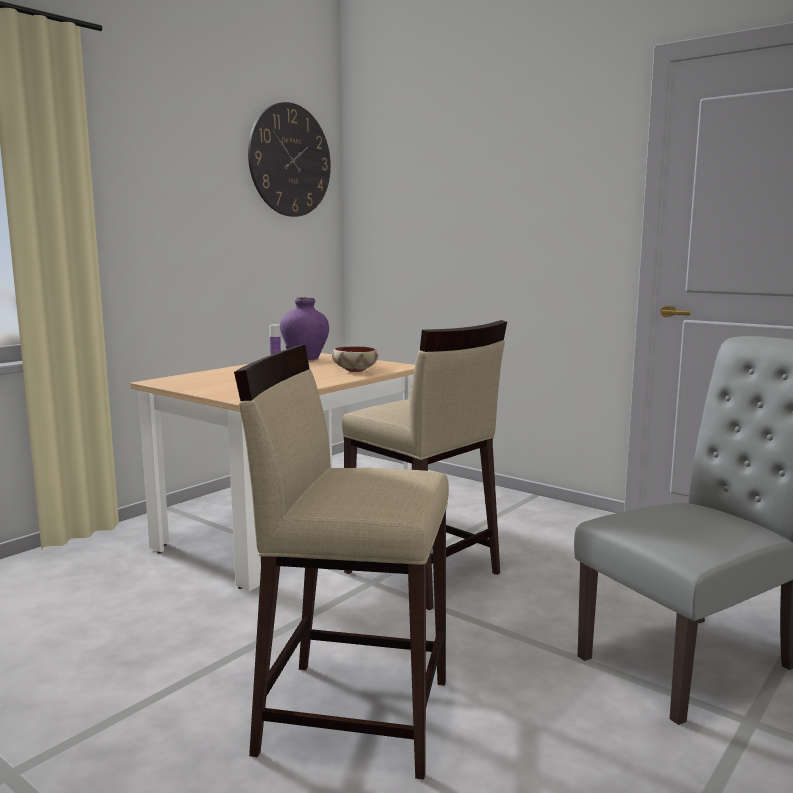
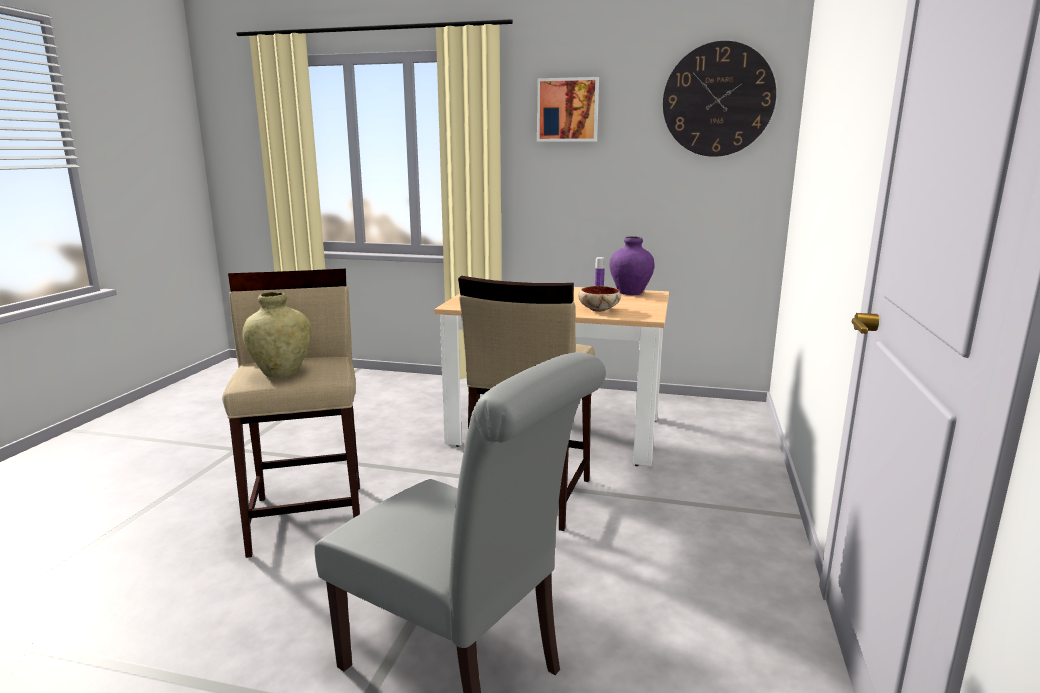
camera: 65 degrees right, 5 degrees up
none -> beige vase [242,292,311,378]
none -> picture [537,77,599,142]

